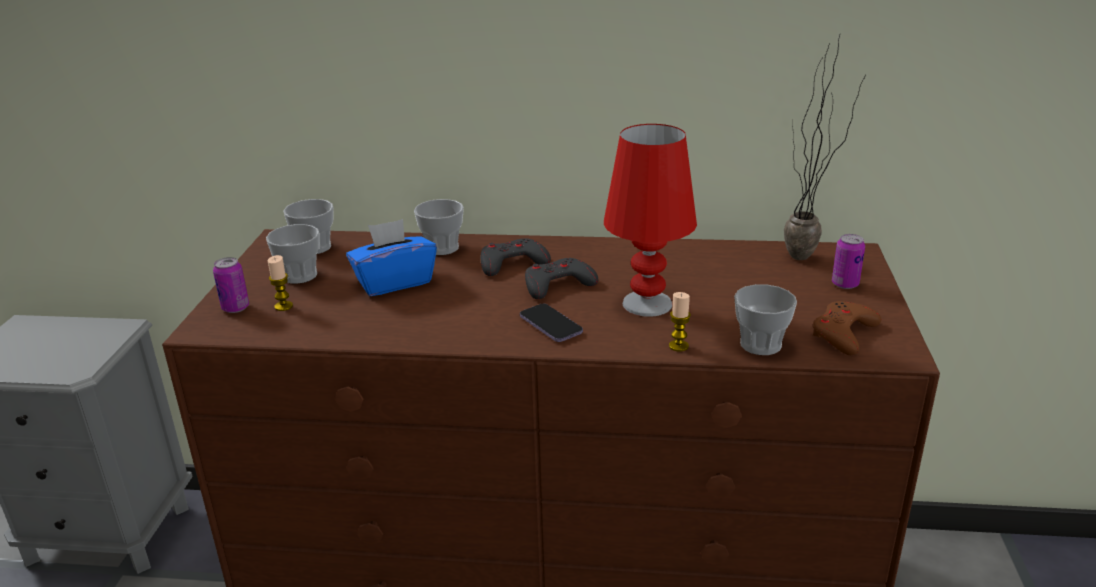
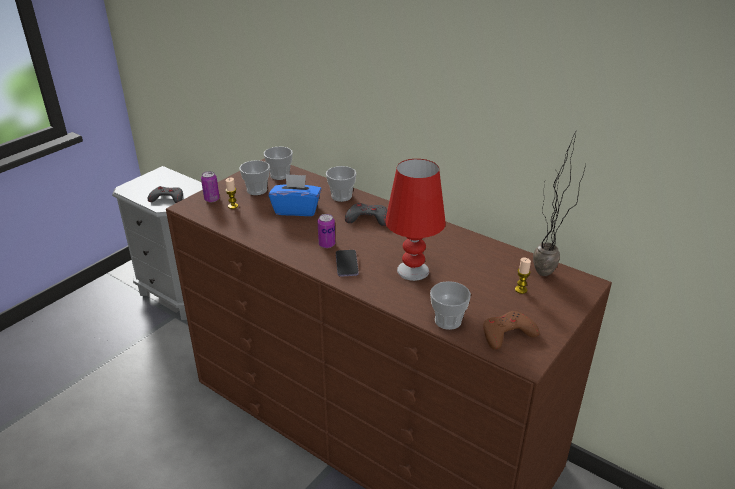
camera: 30 degrees right, 5 degrees up
grey game controller [525,258,598,299] -> grey game controller moved to [148,186,183,203]
candle [669,292,691,352] -> candle moved to [515,258,531,294]
can [832,234,865,289] -> can moved to [317,214,335,248]

